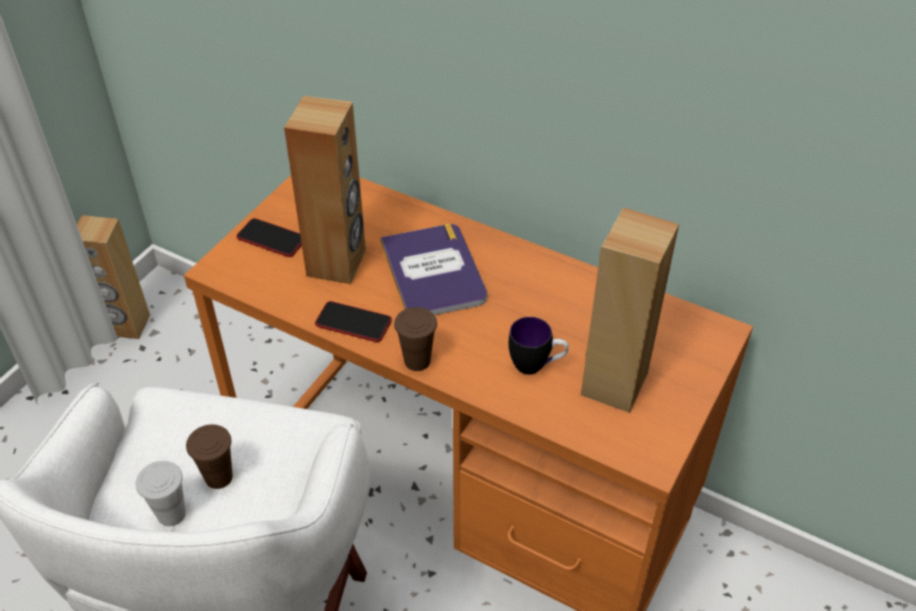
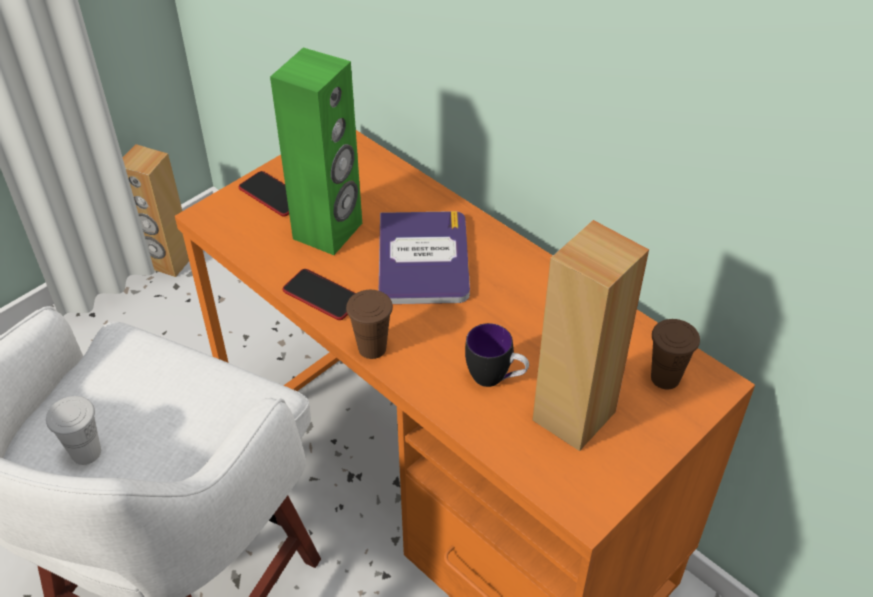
camera: 15 degrees right, 0 degrees up
brown cup [186,424,233,489] -> brown cup moved to [651,319,700,390]
brown speaker [284,96,366,284] -> green speaker [270,48,362,255]

